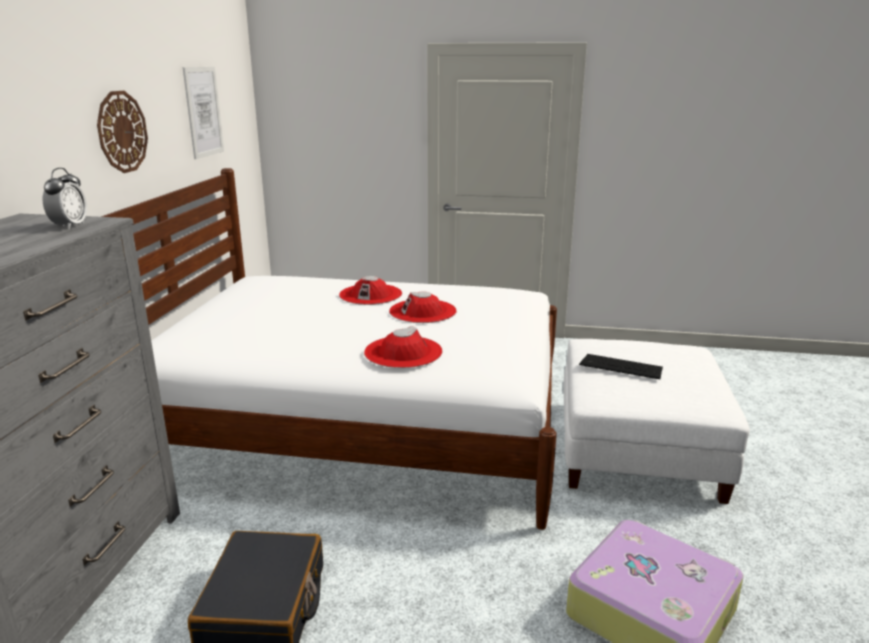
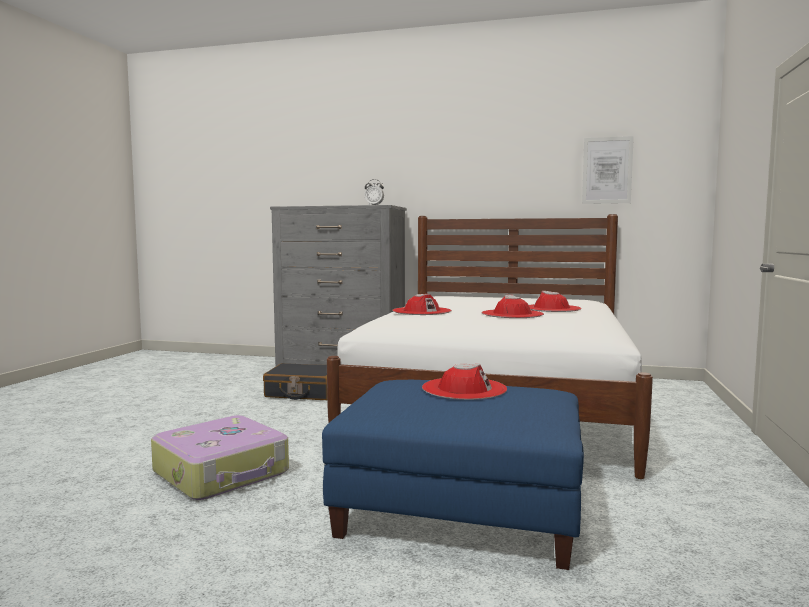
camera: 95 degrees right, 15 degrees down
wall clock [97,91,148,173] -> none
white ottoman [563,339,750,504] -> blue ottoman [322,380,584,570]
keyboard [579,354,663,379] -> red hat [422,364,507,400]

